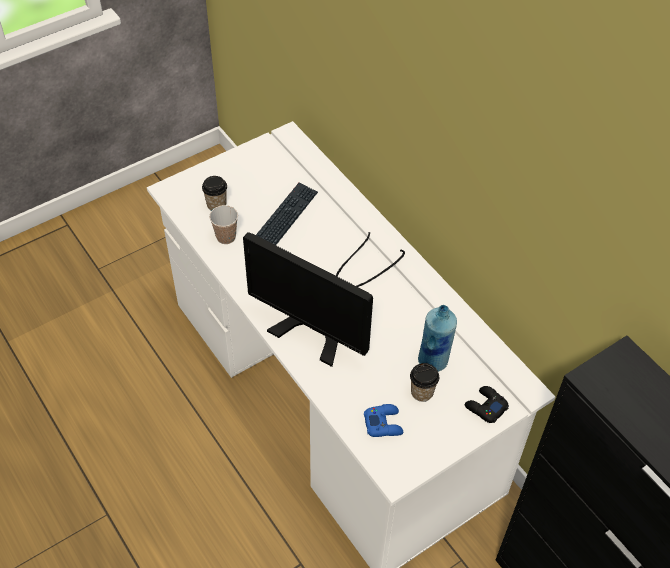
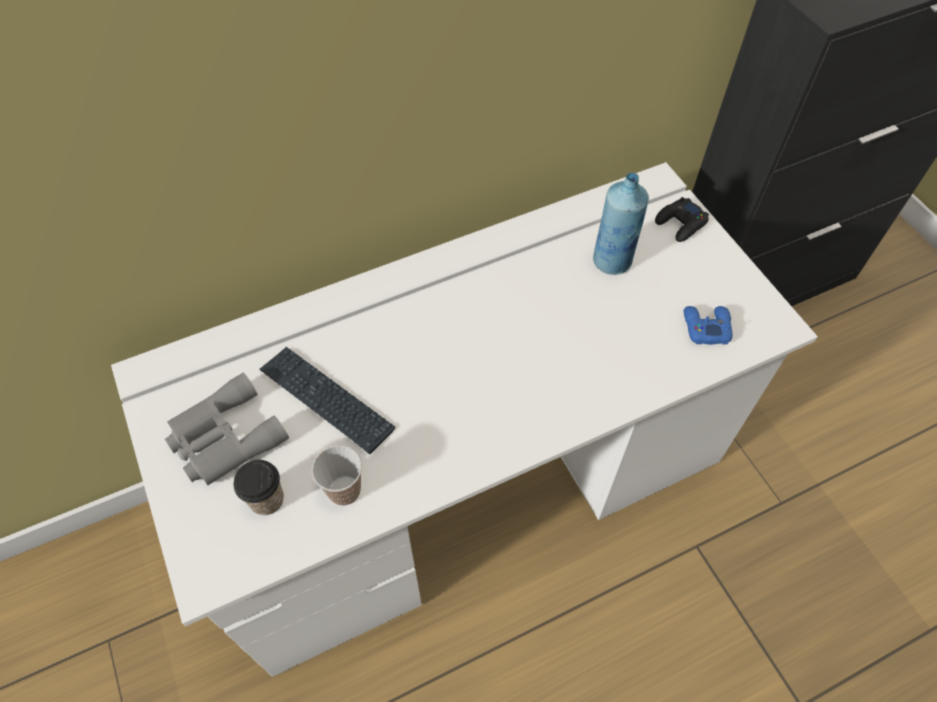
camera: 80 degrees left, 5 degrees up
monitor [243,232,405,367] -> none
cup [410,363,439,402] -> none
none -> grey binoculars [165,372,289,485]

